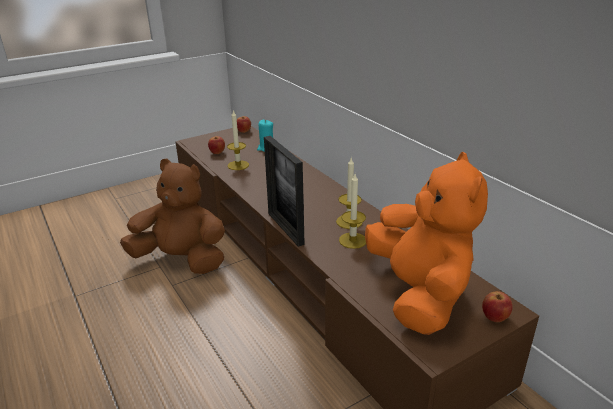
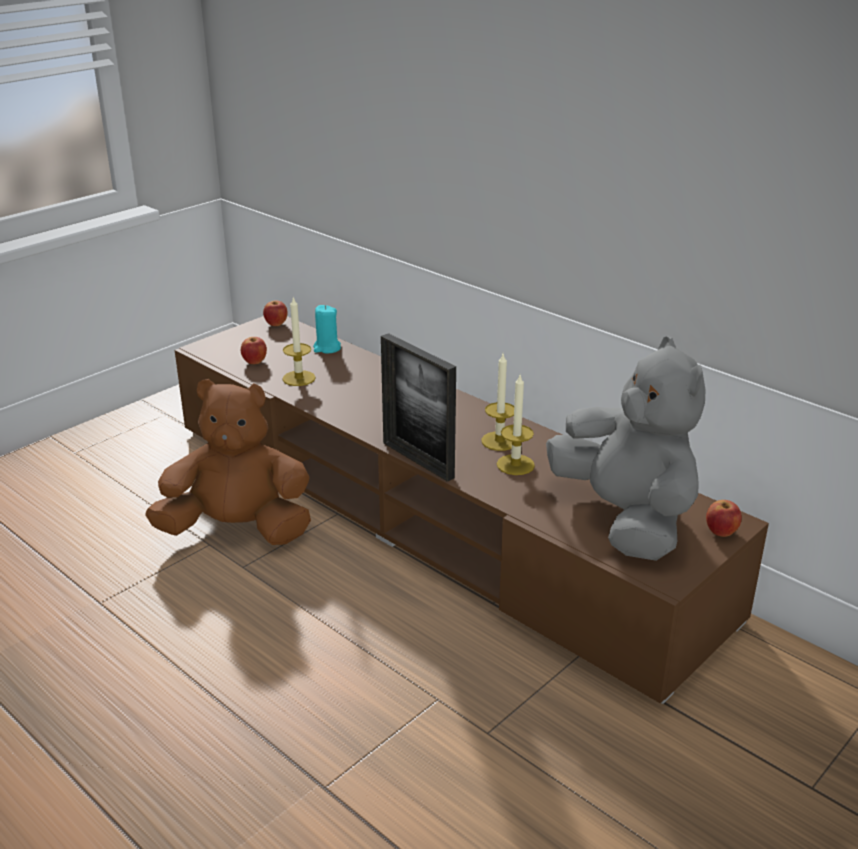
camera: 15 degrees left, 0 degrees up
orange plush toy [365,152,488,335] -> grey plush toy [546,336,706,561]

